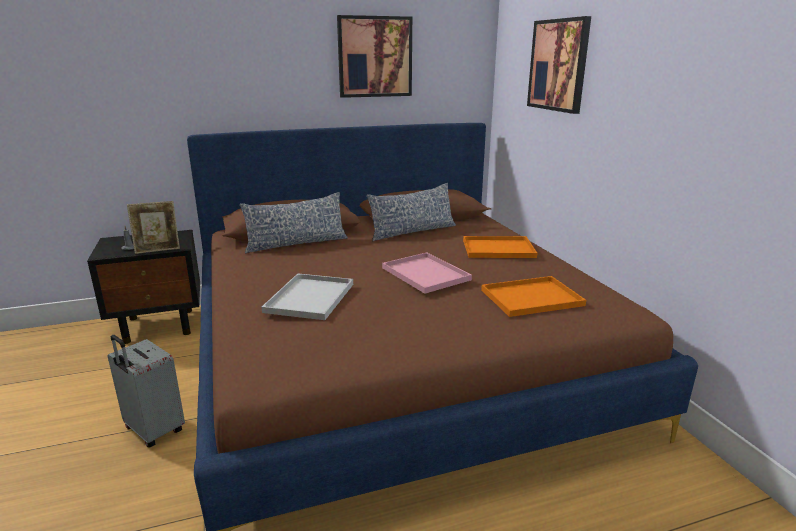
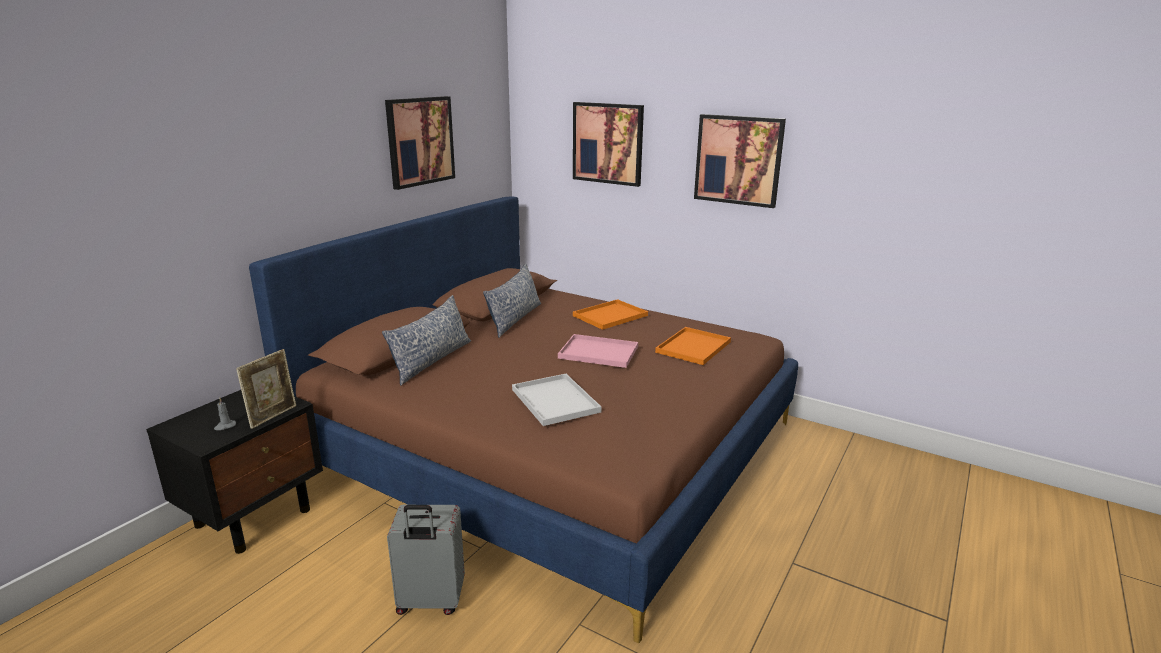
camera: 40 degrees left, 0 degrees up
none -> picture [694,114,786,208]

